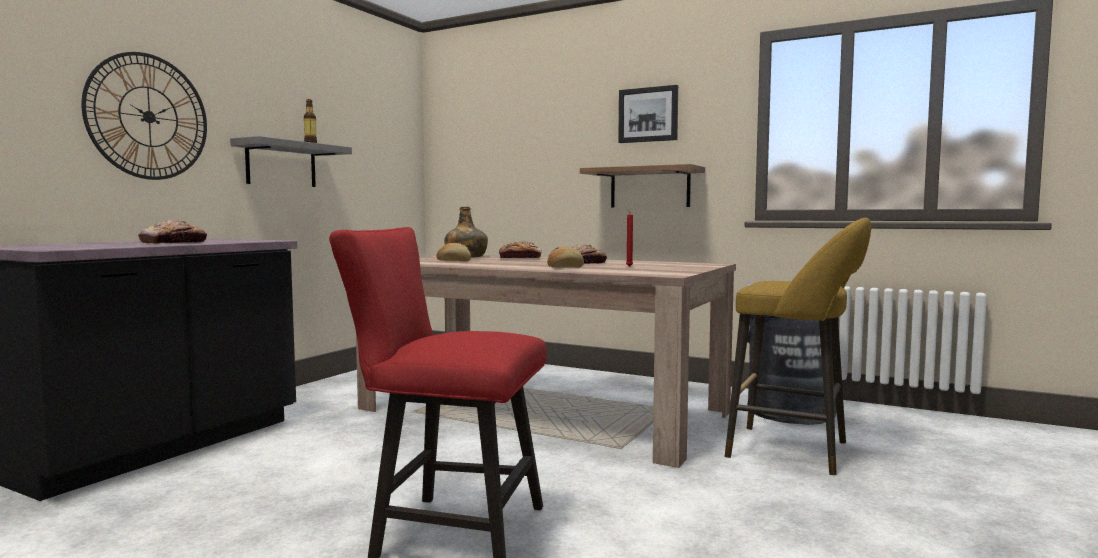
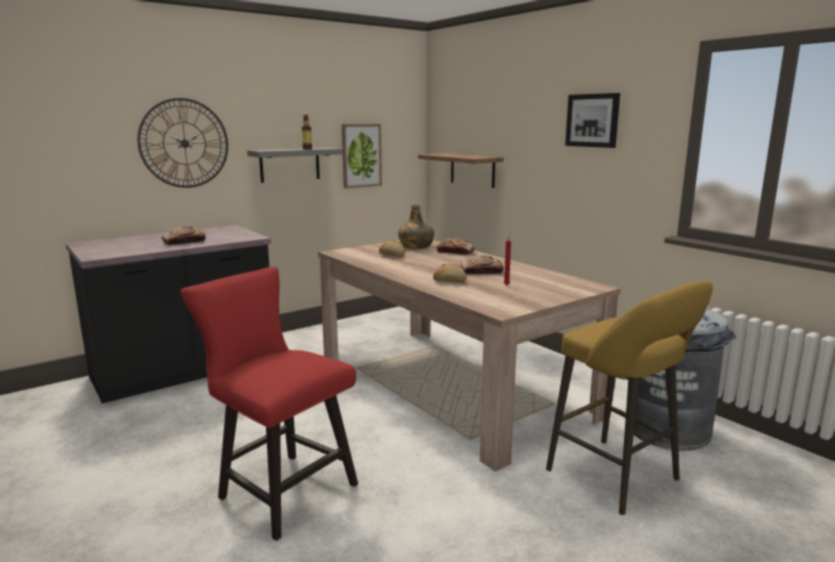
camera: 25 degrees right, 10 degrees up
shelf [580,164,705,207] -> shelf moved to [418,153,503,188]
none -> picture [342,124,382,188]

